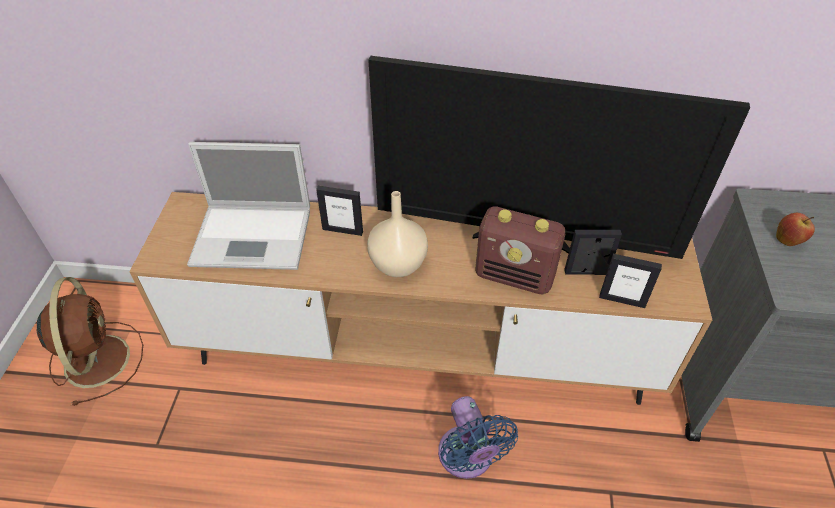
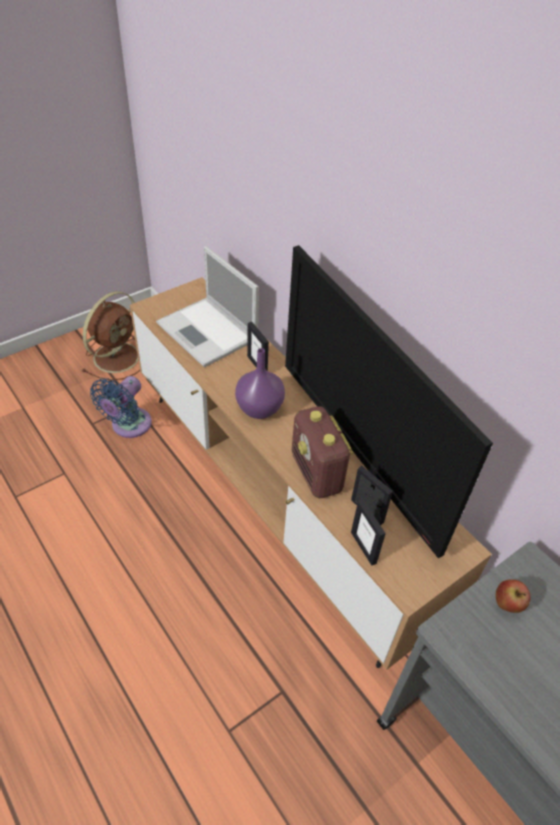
camera: 45 degrees right, 0 degrees up
beige vase [367,191,428,277] -> purple vase [235,348,285,419]
blue fan [438,396,518,479] -> blue fan moved to [90,376,152,438]

